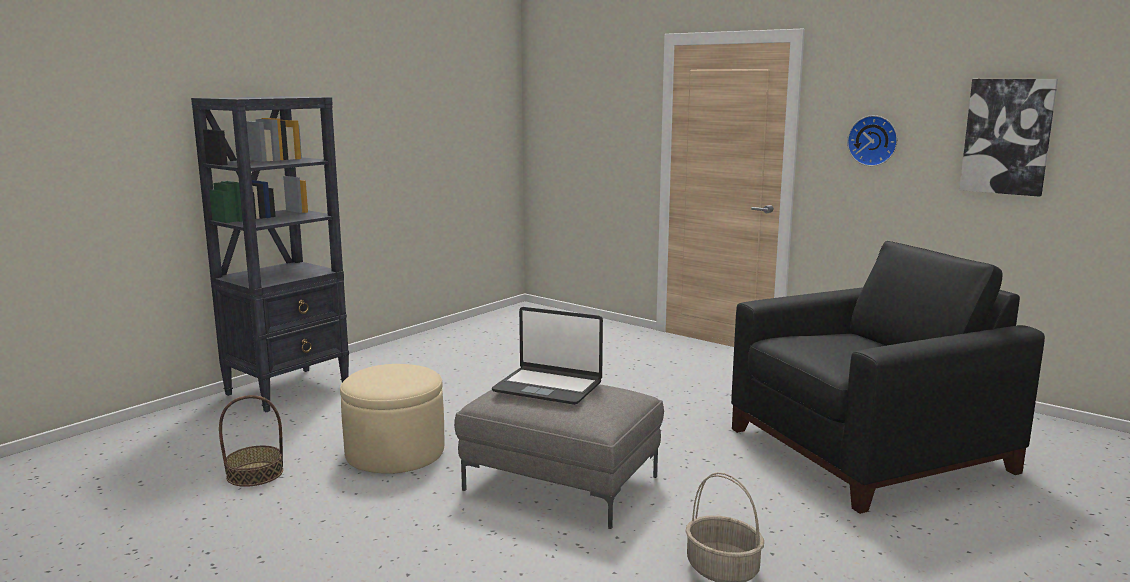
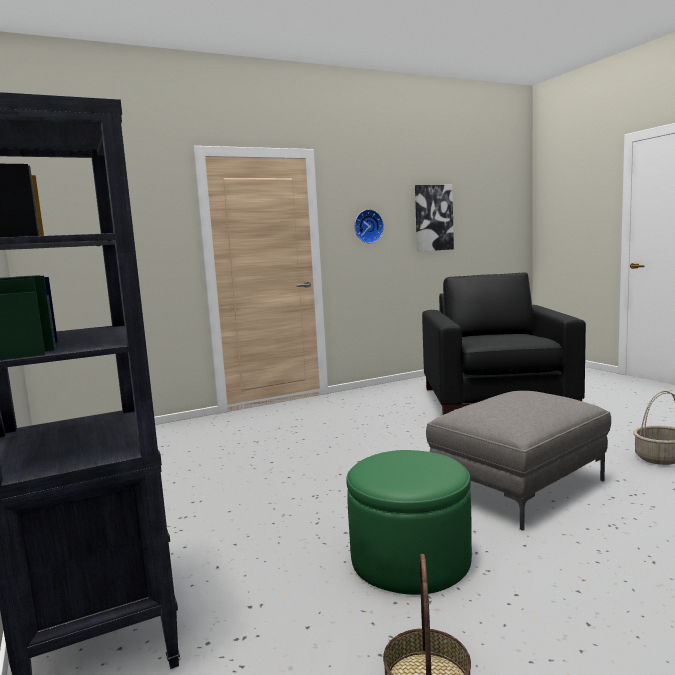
camera: 65 degrees left, 5 degrees down
beige ottoman [340,364,445,474] -> green ottoman [346,450,472,595]
laptop [492,307,603,405] -> none

